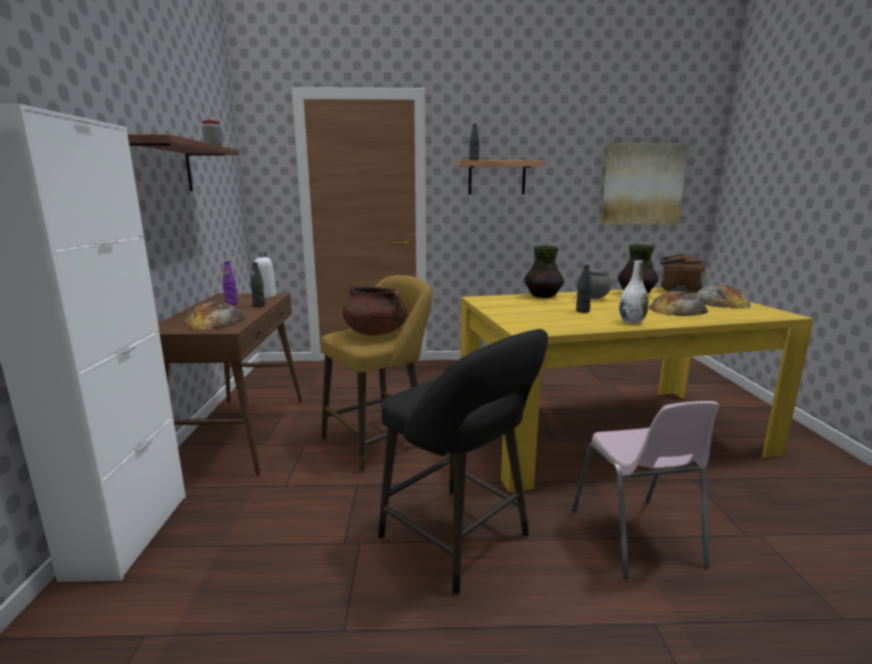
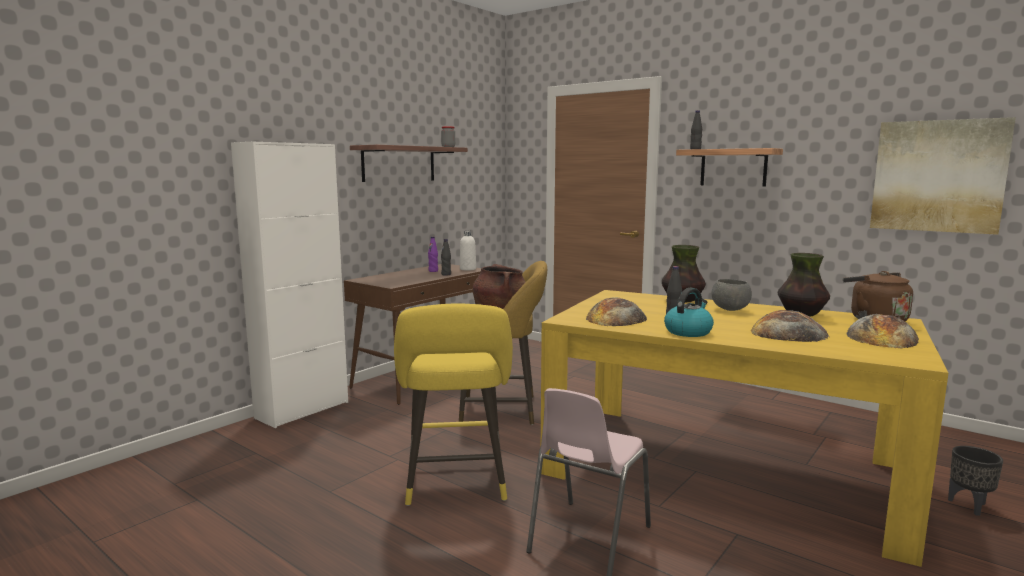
camera: 40 degrees right, 5 degrees down
bread [183,302,245,330] -> bread moved to [586,297,647,326]
black stool [378,329,548,595] -> yellow stool [394,304,513,506]
white vase [619,260,649,323] -> kettle [664,288,714,337]
none -> black planter [948,446,1003,516]

